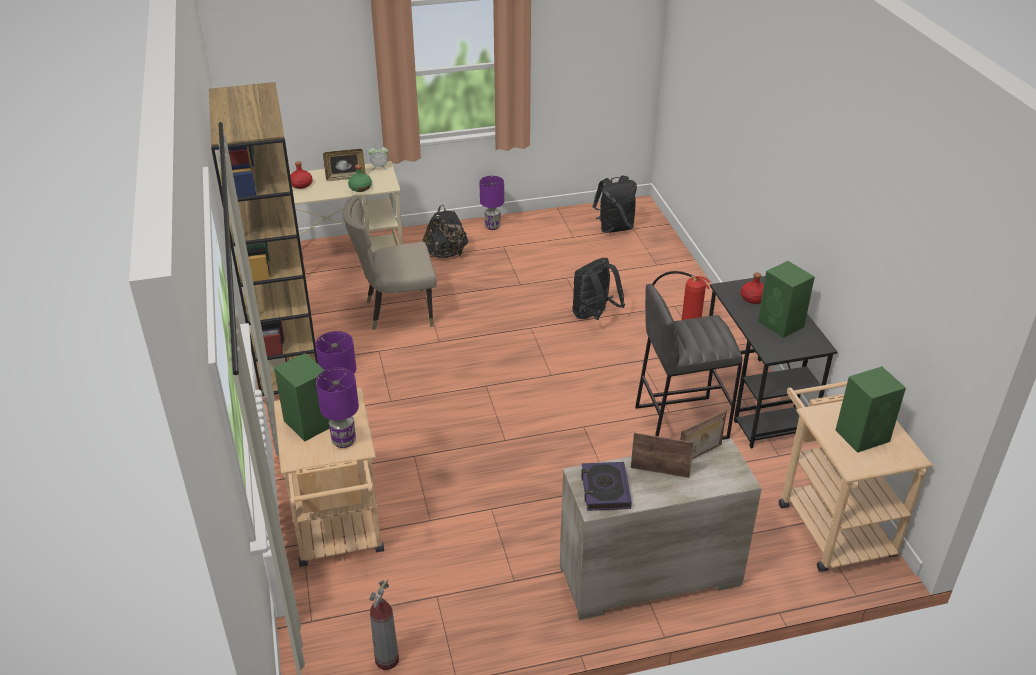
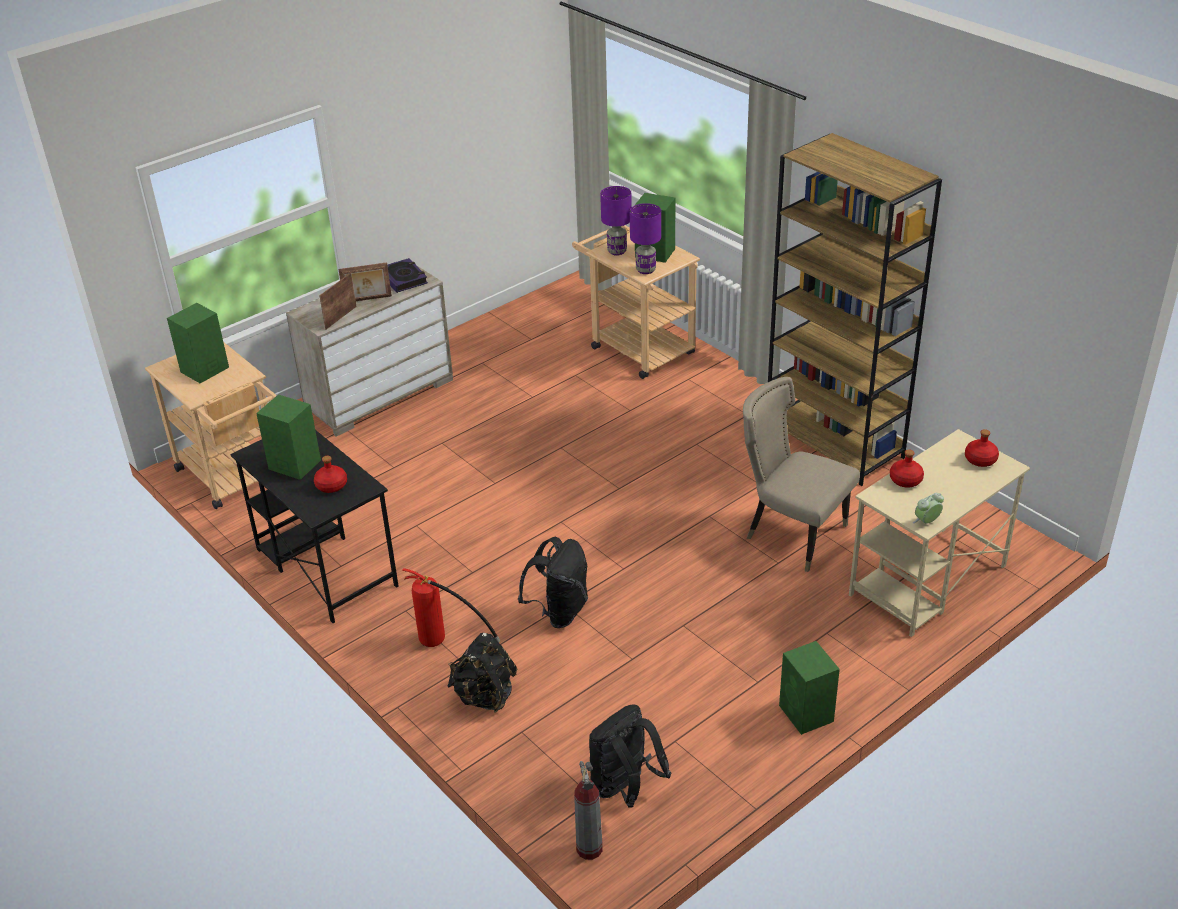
camera: 155 degrees right, 0 degrees up
picture frame [323,149,366,181] -> none
beige chair [342,195,437,330] -> beige chair turned 105 degrees counterclockwise [743,377,860,572]
green bottle [348,164,372,192] -> red bottle [890,450,924,488]
fire extinguisher [369,580,399,670] -> fire extinguisher moved to [574,761,603,860]
black backpack [422,205,468,258] -> black backpack moved to [448,633,518,713]
purple table lamp [479,176,504,230] -> green speaker [779,641,840,735]
grey stool [635,284,743,440] -> none

